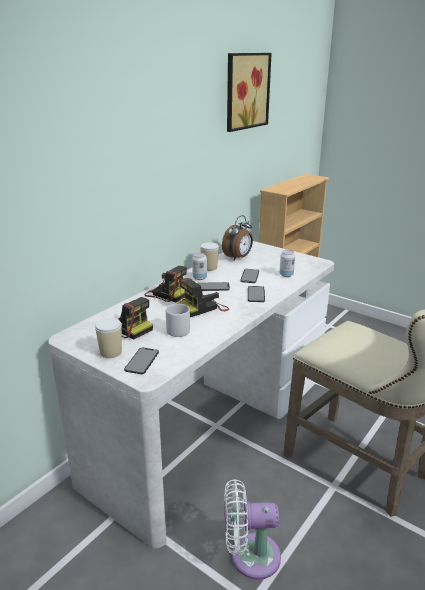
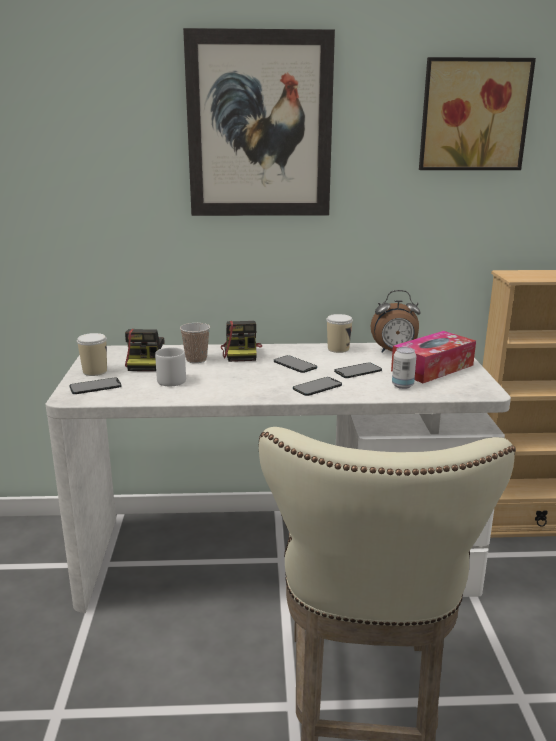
camera: 50 degrees right, 5 degrees down
camera [178,278,229,317] -> none
can [192,253,207,280] -> none
white fan [224,479,281,580] -> none
none -> cup [180,323,210,363]
none -> picture [183,28,335,216]
none -> tissue box [391,331,476,383]

